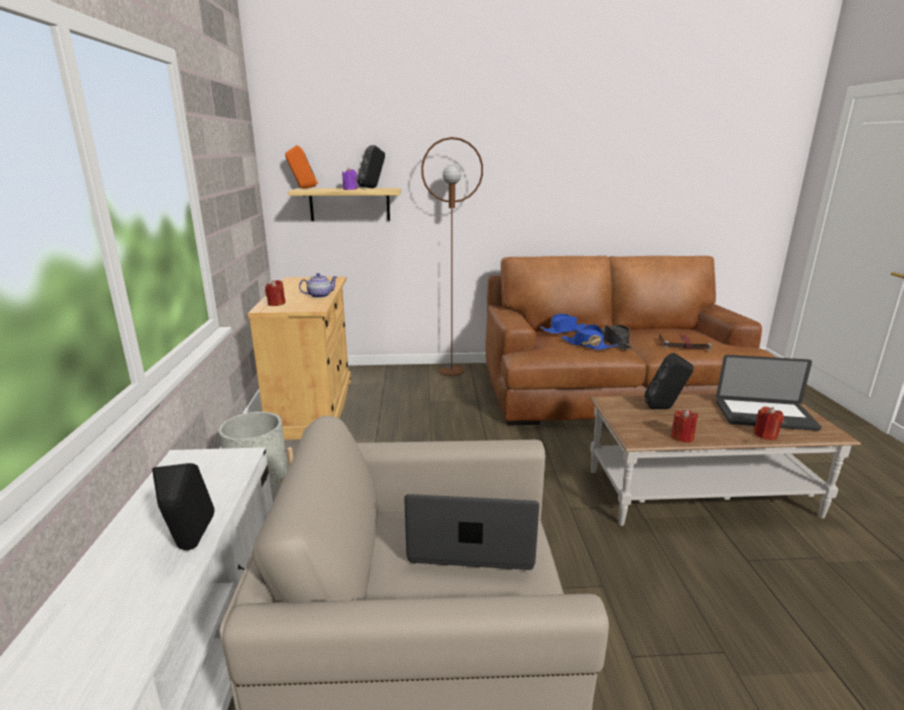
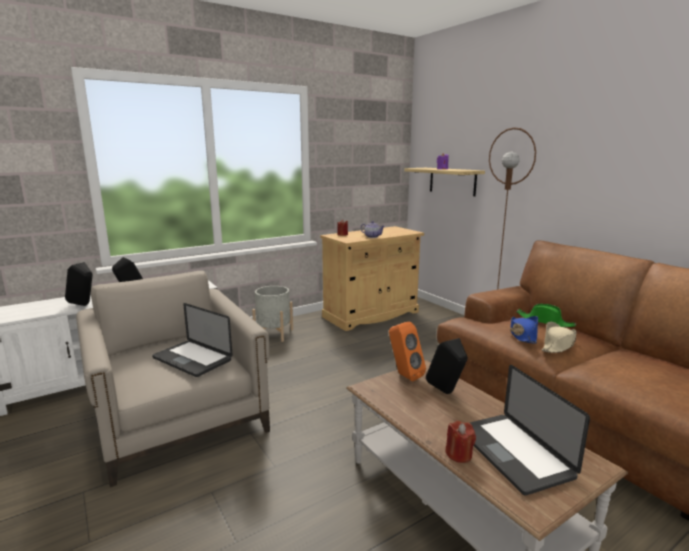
camera: 60 degrees right, 5 degrees down
orange speaker [285,145,318,189] -> orange speaker moved to [389,322,426,381]
black speaker [357,145,385,188] -> black speaker moved to [65,262,93,306]
laptop [404,494,539,570] -> laptop turned 150 degrees clockwise [152,303,233,377]
blue hat [540,314,587,334] -> green hat [516,304,576,327]
black hat [601,325,633,350] -> beige hat [542,322,577,353]
brown book [659,334,712,350] -> none
red candle [671,409,698,443] -> none

